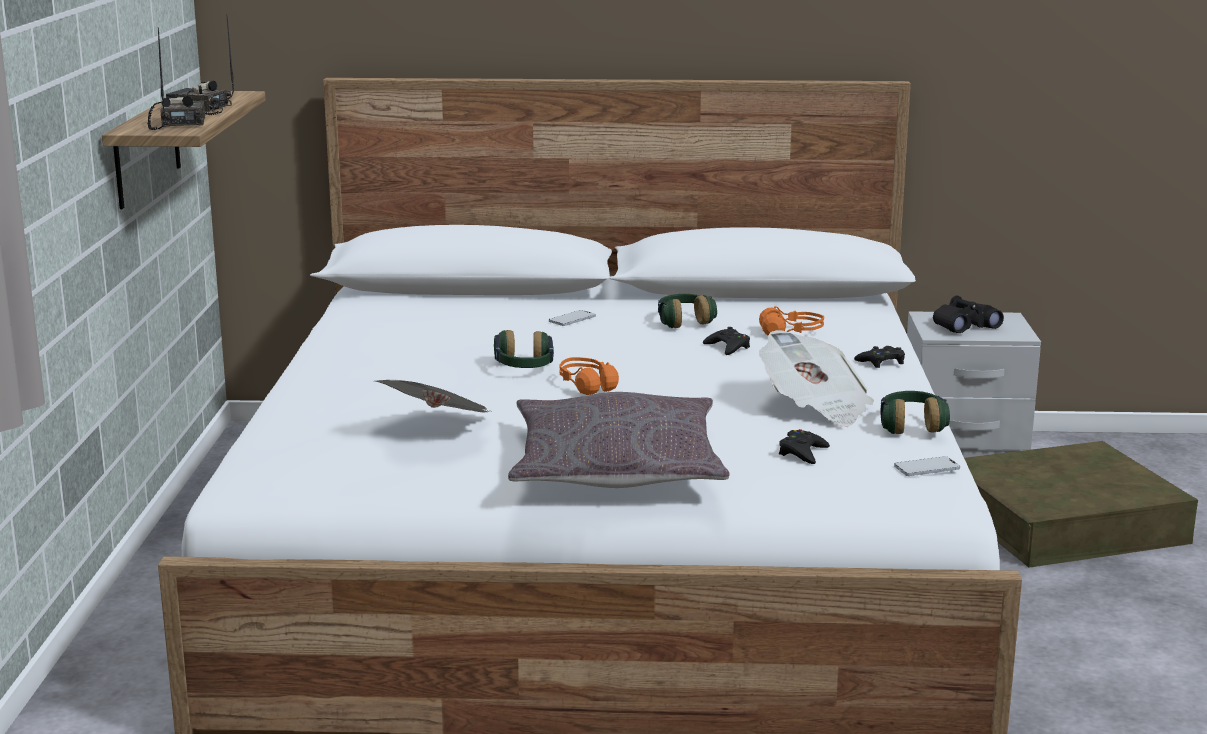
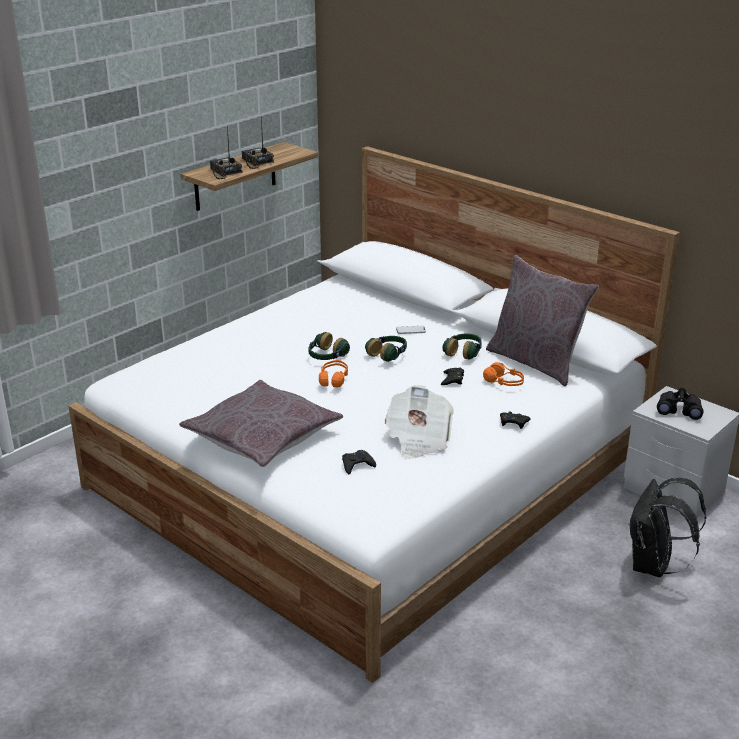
camera: 40 degrees right, 10 degrees up
radio [148,27,205,130] -> radio turned 60 degrees counterclockwise [210,125,242,179]
newspaper [376,380,492,412] -> none
headphones [880,391,950,434] -> headphones moved to [365,336,407,362]
phone [894,456,960,476] -> none
brown storage box [964,441,1198,568] -> black backpack [629,478,706,577]
none -> grey pillow [486,255,599,386]

